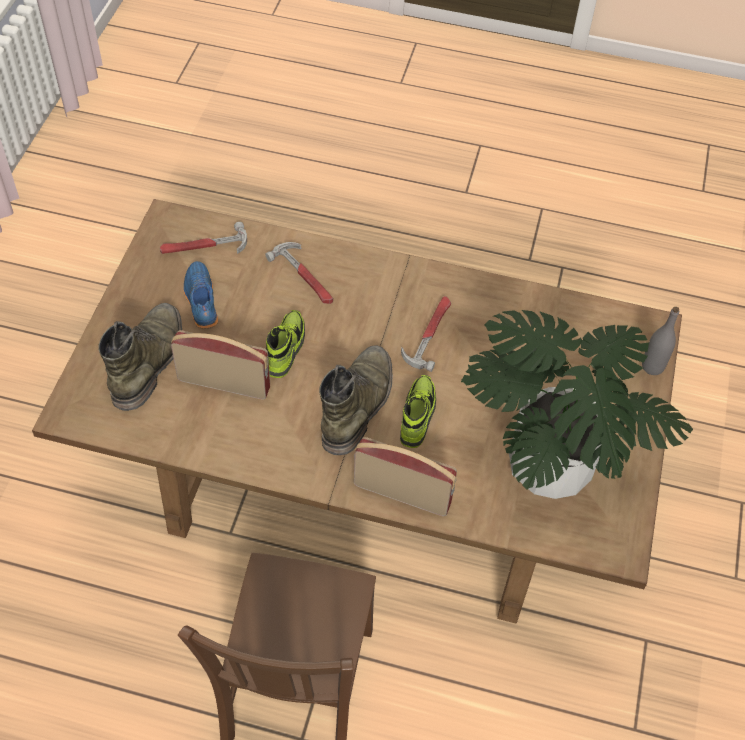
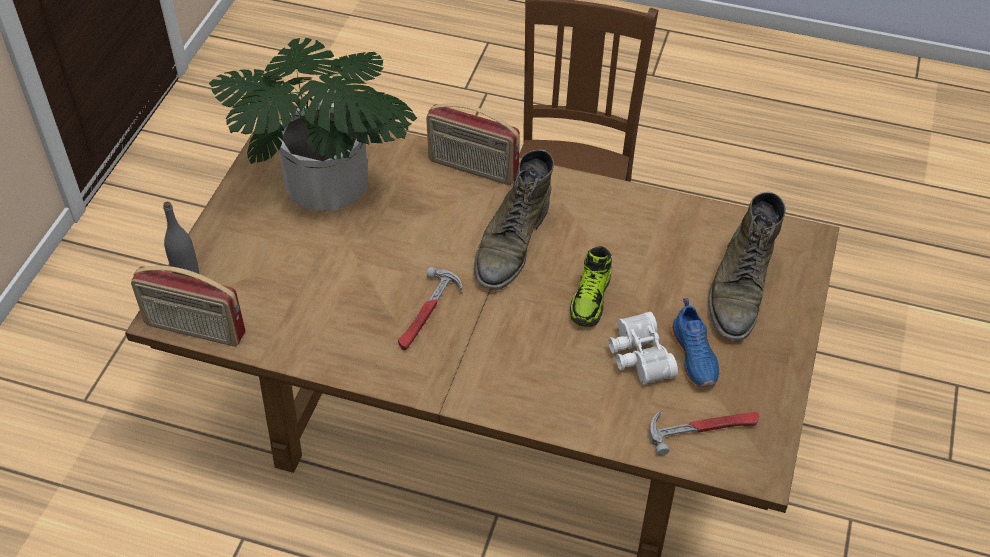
camera: 175 degrees left, 5 degrees down
radio [171,330,270,400] -> radio moved to [131,266,246,347]
hammer [265,242,333,304] -> none
shoe [400,375,436,448] -> none
none -> white binoculars [609,312,678,385]

